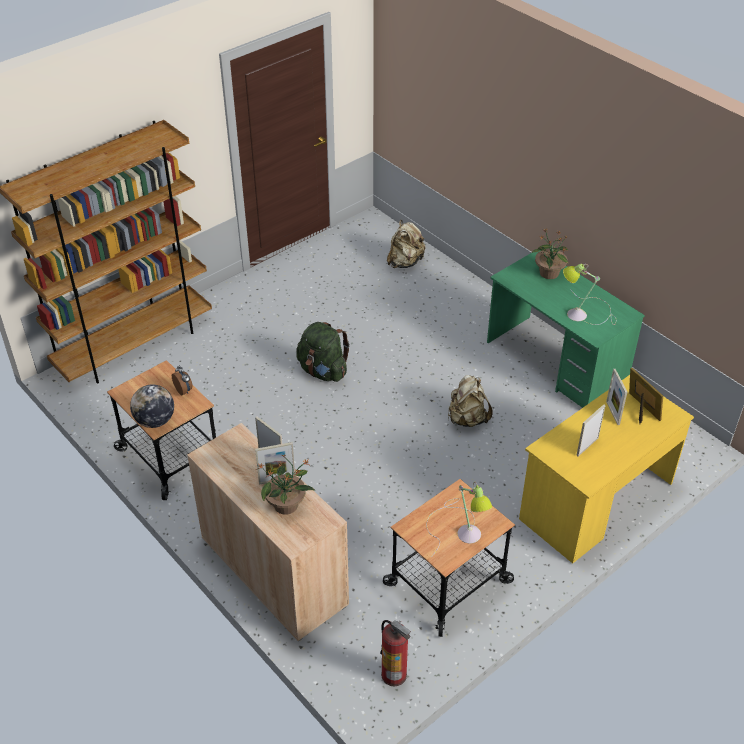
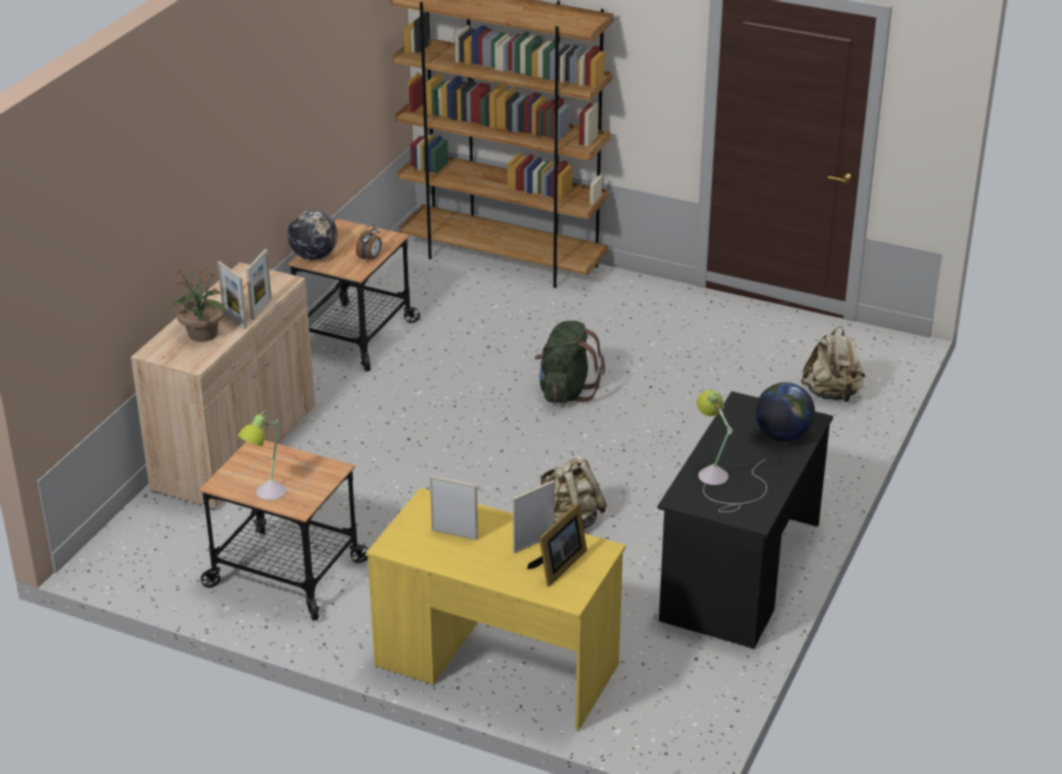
camera: 65 degrees right, 10 degrees down
fire extinguisher [380,620,411,687] -> none
green desk [487,251,645,408] -> black desk [657,391,833,649]
potted plant [531,228,569,279] -> globe [755,382,815,441]

